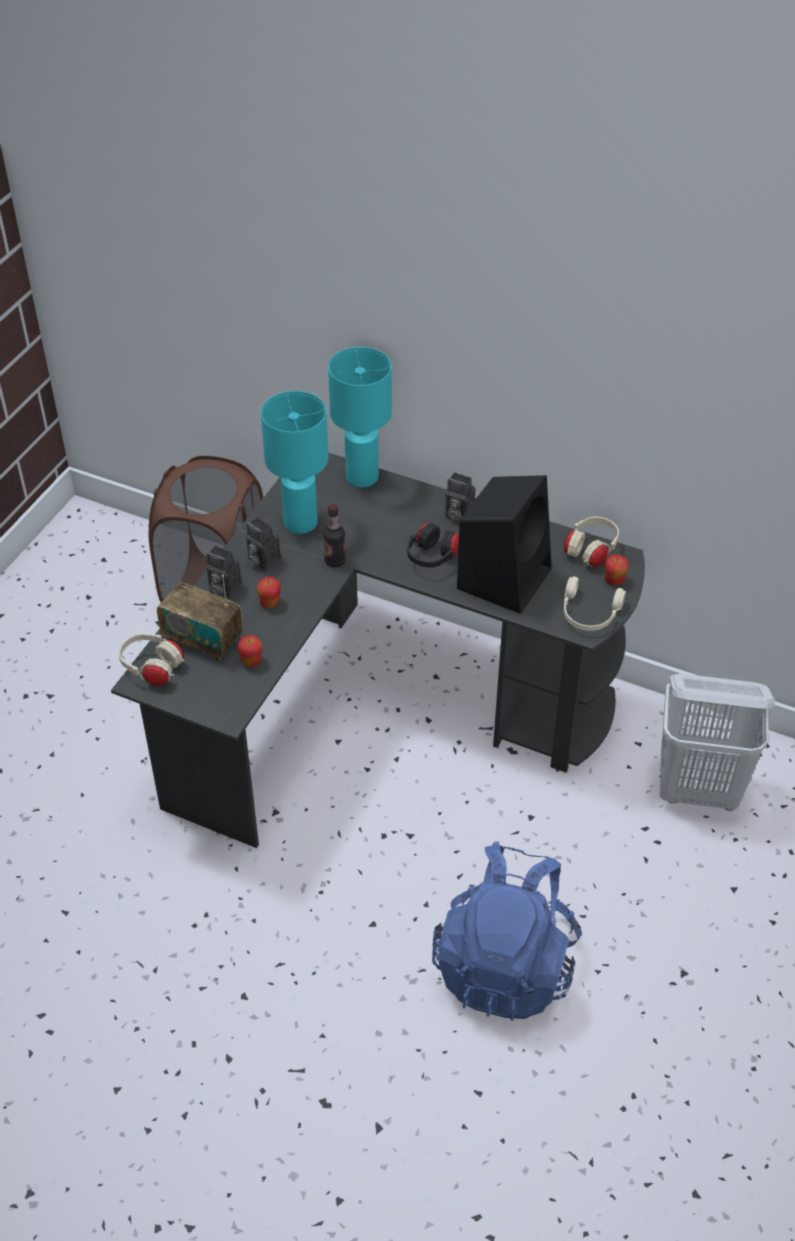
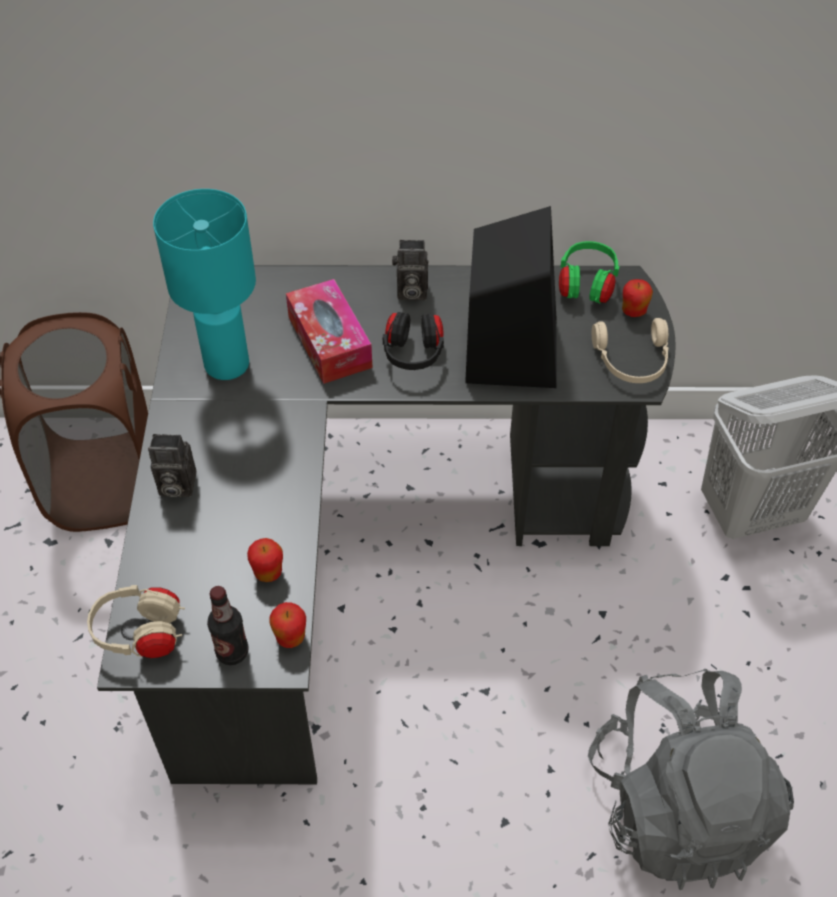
camera: 25 degrees left, 5 degrees up
radio [157,575,243,661] -> none
camera [246,517,281,571] -> none
apple [257,577,281,608] -> apple moved to [270,602,306,648]
bottle [323,504,346,567] -> bottle moved to [207,586,249,665]
turquoise table lamp [328,347,392,487] -> none
blue backpack [432,842,582,1021] -> grey backpack [588,669,794,890]
beige headphones [564,516,619,567] -> green headphones [559,241,619,303]
none -> tissue box [286,279,373,384]

